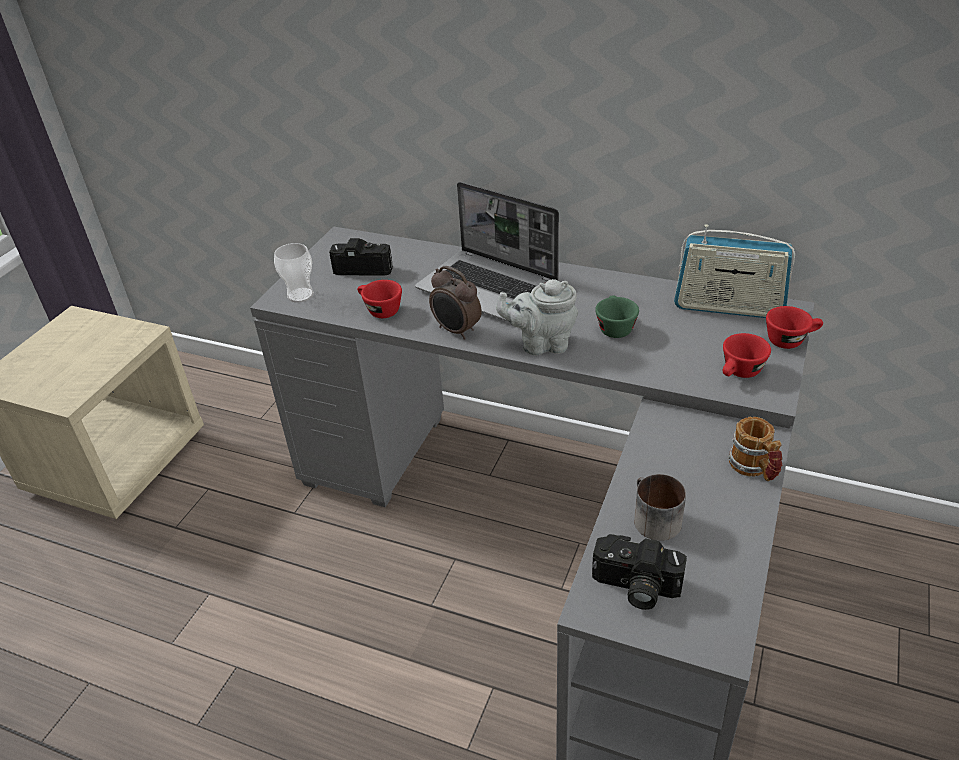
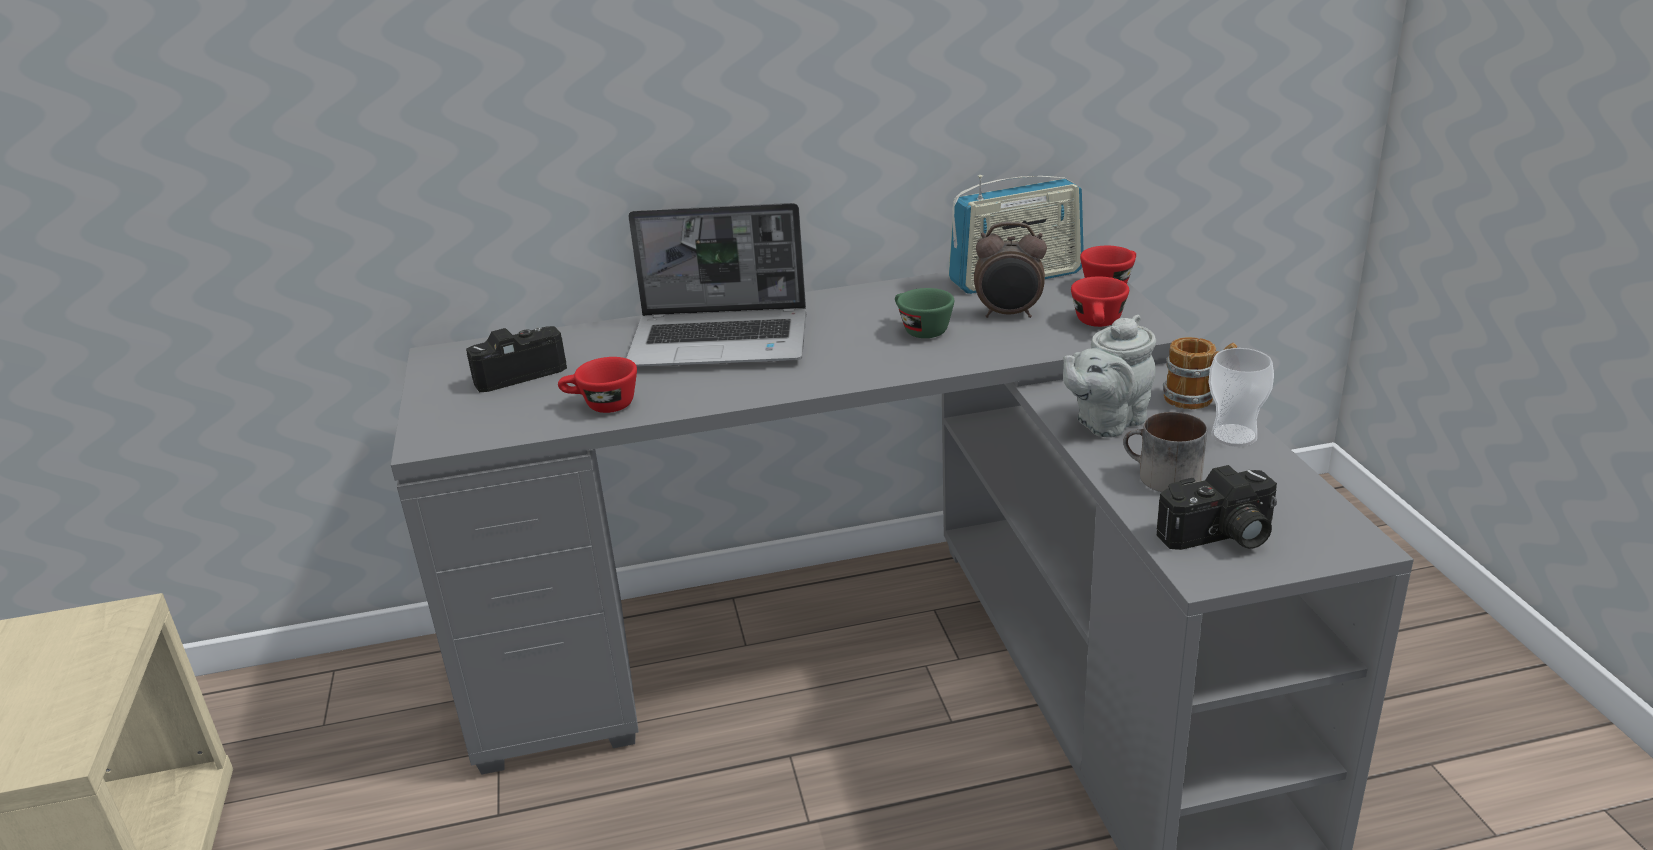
camera: 35 degrees left, 10 degrees down
cup [274,243,314,303] -> cup moved to [1209,348,1274,447]
alarm clock [429,266,482,340] -> alarm clock moved to [974,222,1047,318]
grey teapot [496,279,578,355] -> grey teapot moved to [1063,315,1156,438]

